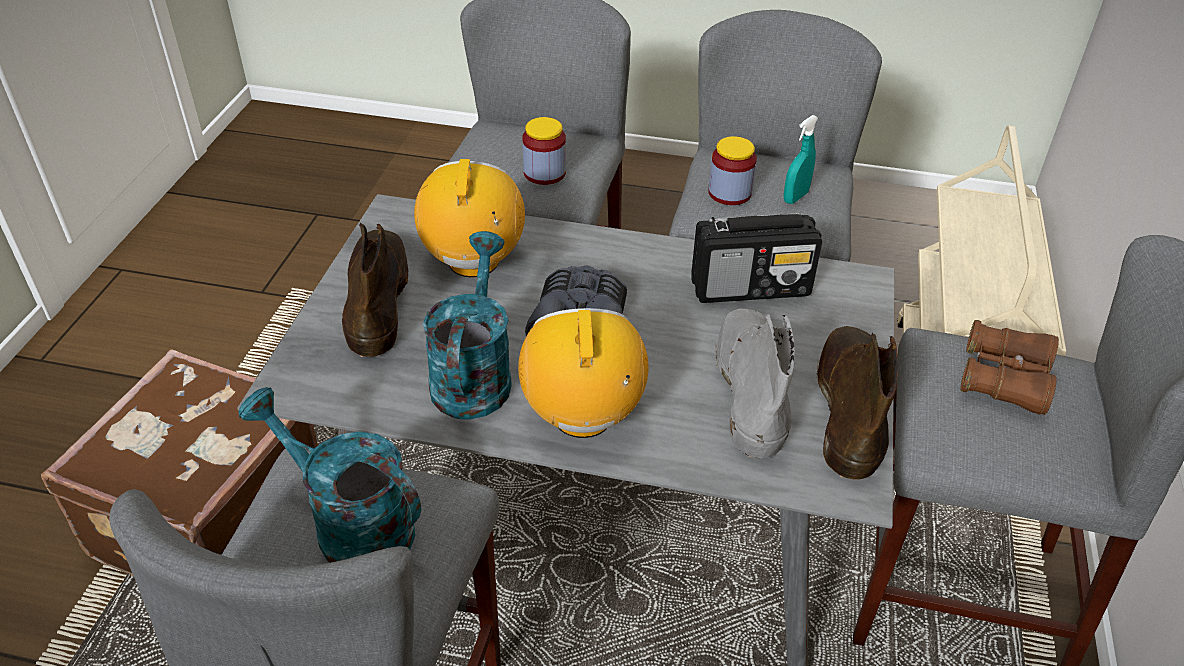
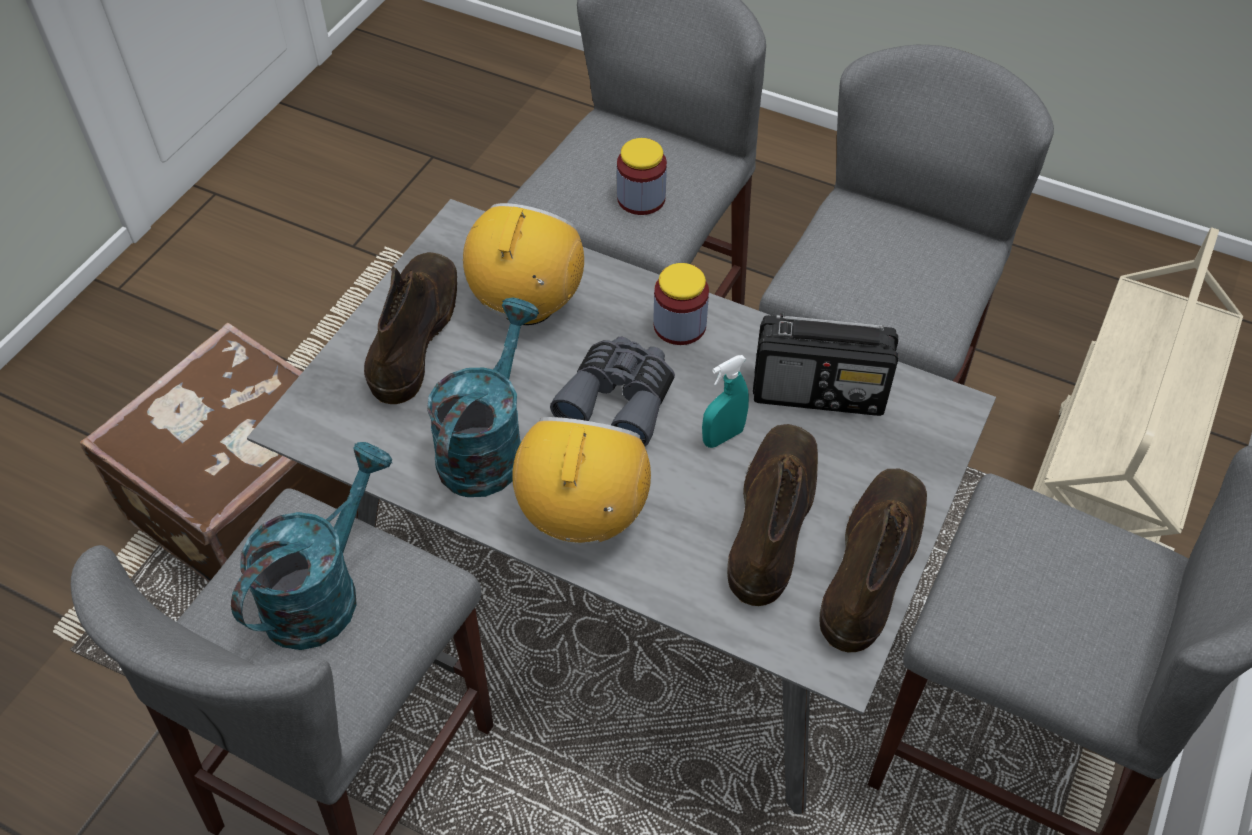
camera: 15 degrees right, 10 degrees up
turquoise watering can [238,387,421,563] -> turquoise watering can turned 75 degrees clockwise [231,442,392,650]
jar [708,136,757,205] -> jar moved to [653,263,709,345]
grey boot [715,309,794,458] -> brown boot [727,424,818,606]
turquoise spray bottle [784,115,818,204] -> turquoise spray bottle moved to [702,355,749,448]
brown binoculars [960,320,1059,415] -> none

